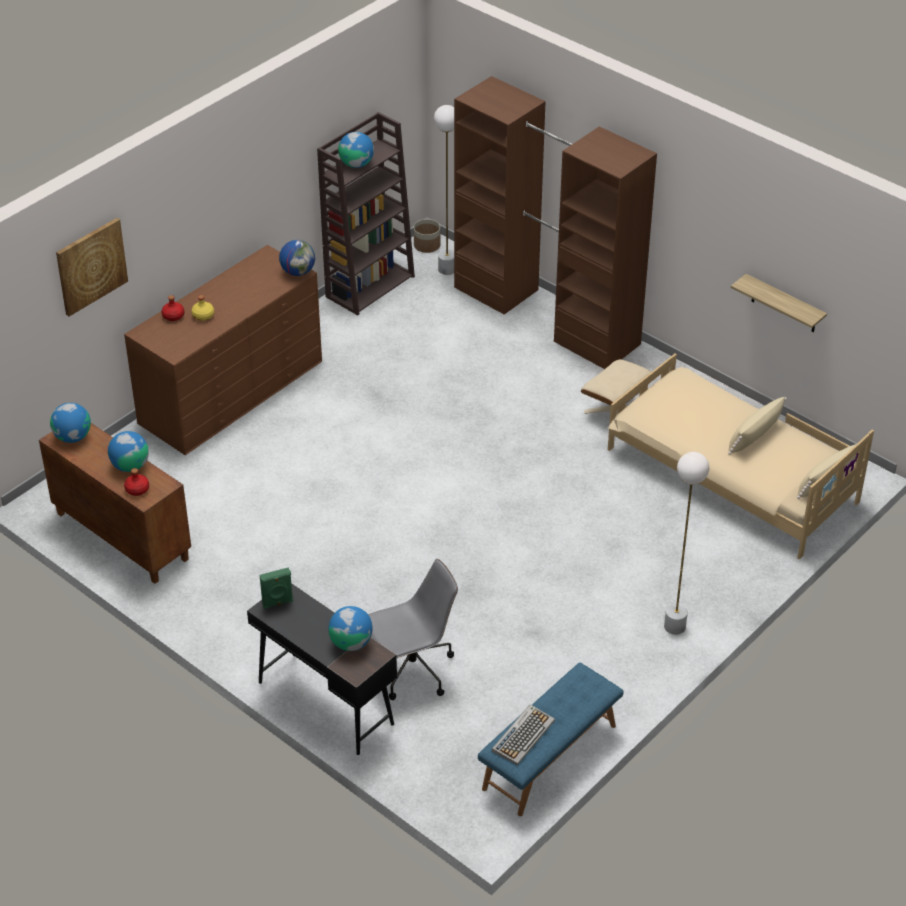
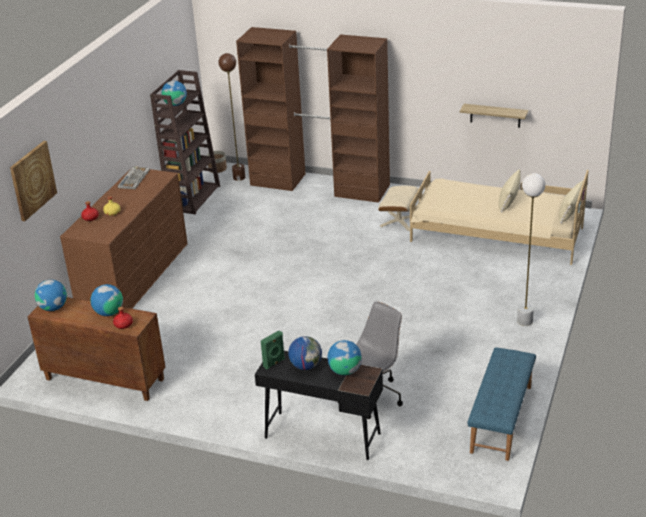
camera: 20 degrees left, 10 degrees down
globe [279,240,315,276] -> globe moved to [288,336,322,370]
white floor lamp [434,105,454,275] -> brown floor lamp [218,53,245,181]
keyboard [492,705,555,765] -> keyboard moved to [118,166,150,189]

